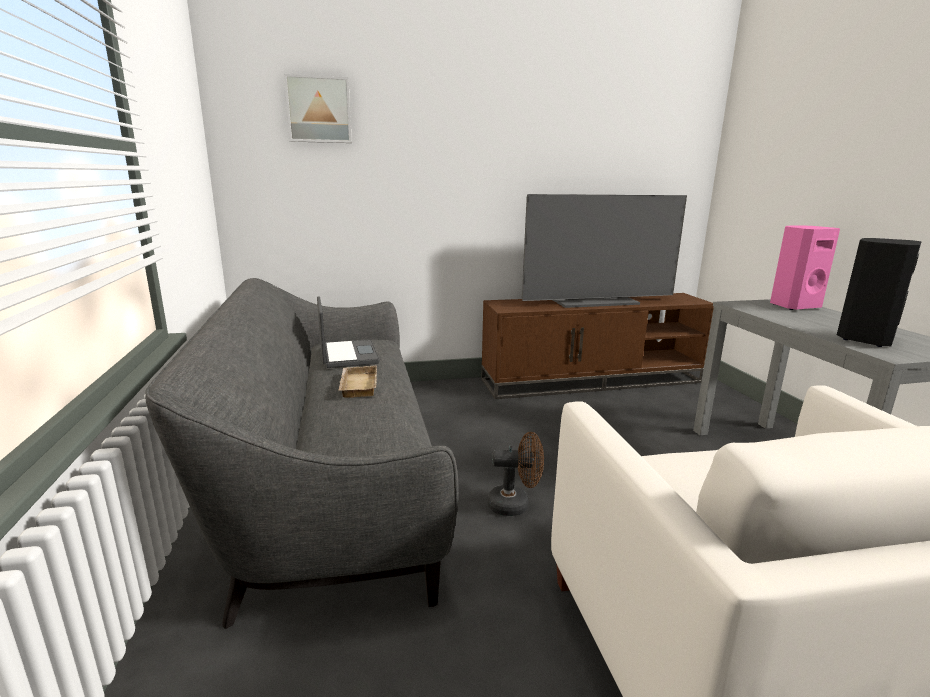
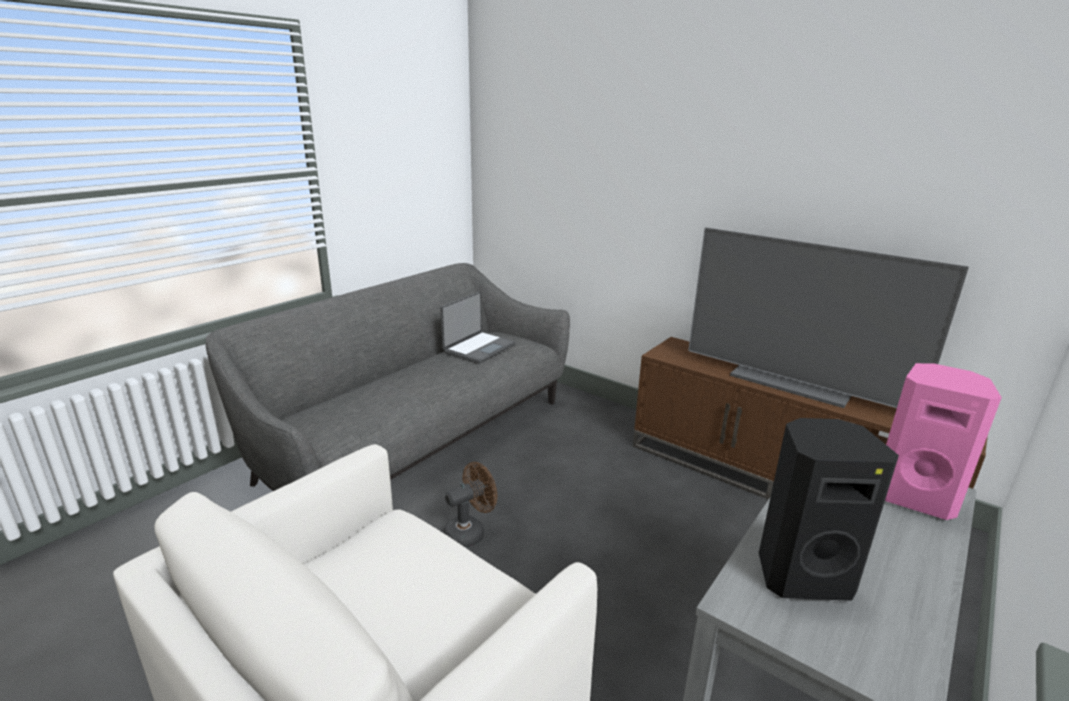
camera: 50 degrees right, 5 degrees up
picture [284,74,352,143] -> none
beige tray [338,365,377,398] -> none
brown fan [488,432,544,516] -> brown fan turned 90 degrees counterclockwise [444,462,497,548]

